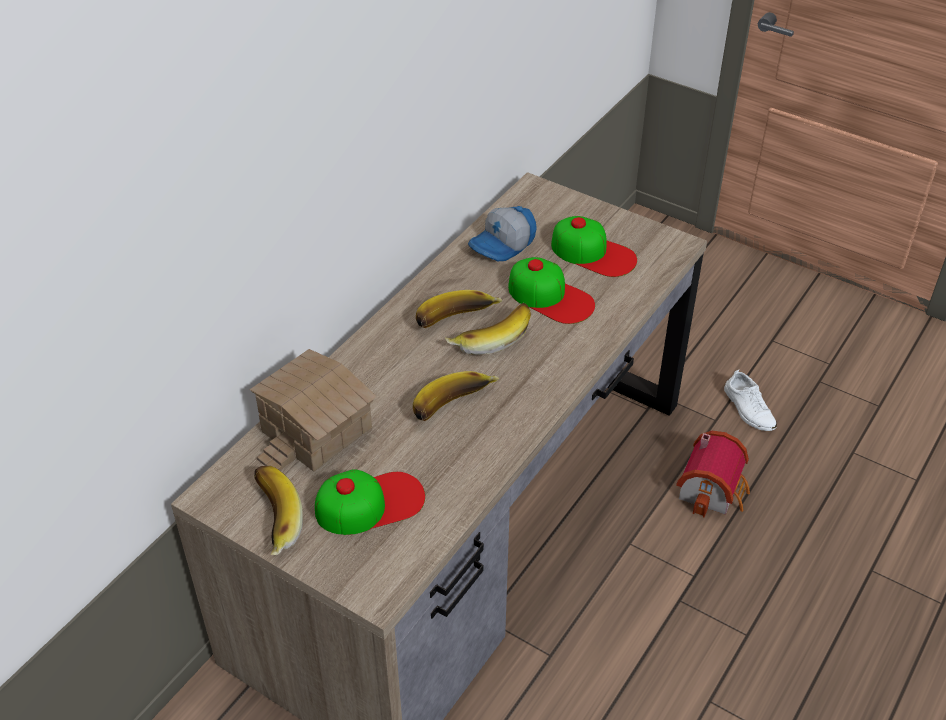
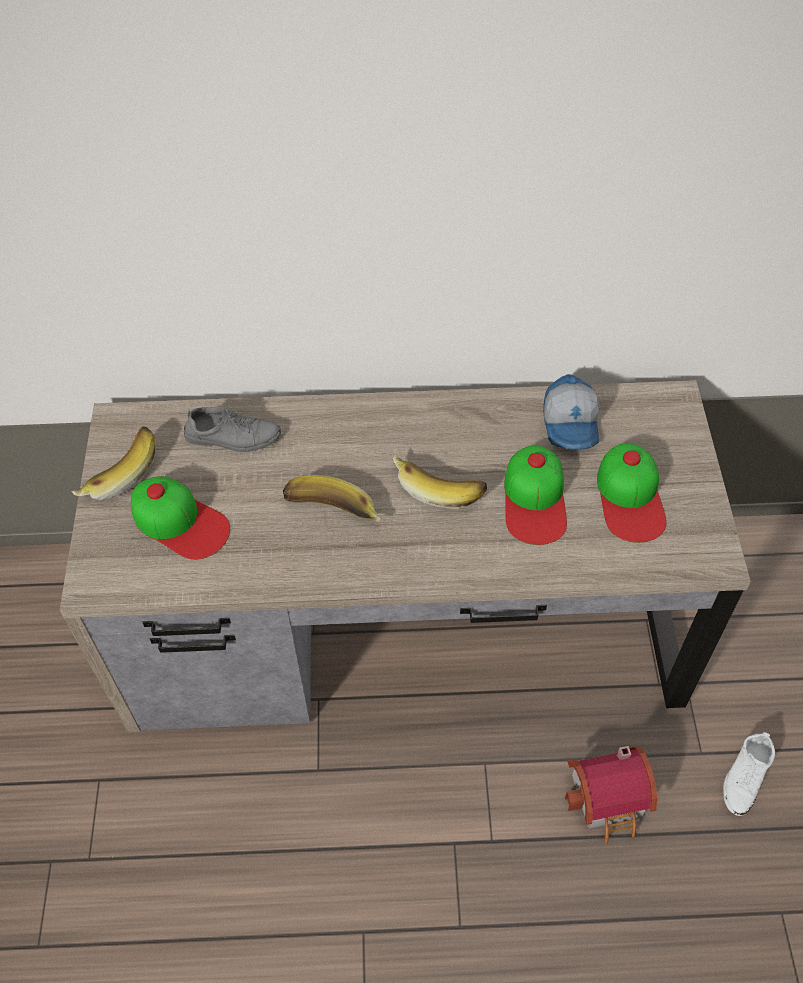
camera: 55 degrees right, 10 degrees up
toy house [250,349,377,471] -> grey shoe [184,406,281,452]
banana [416,290,503,328] -> none
cap [468,206,537,261] -> cap turned 105 degrees counterclockwise [544,374,600,450]

